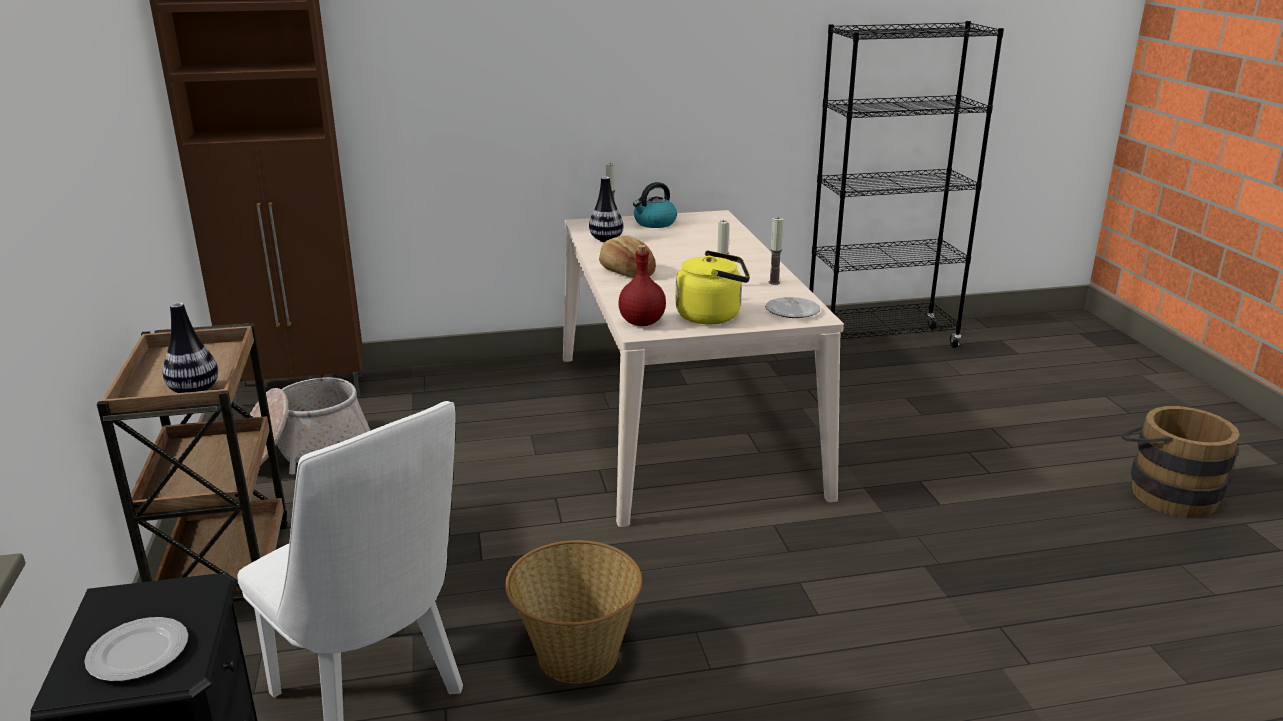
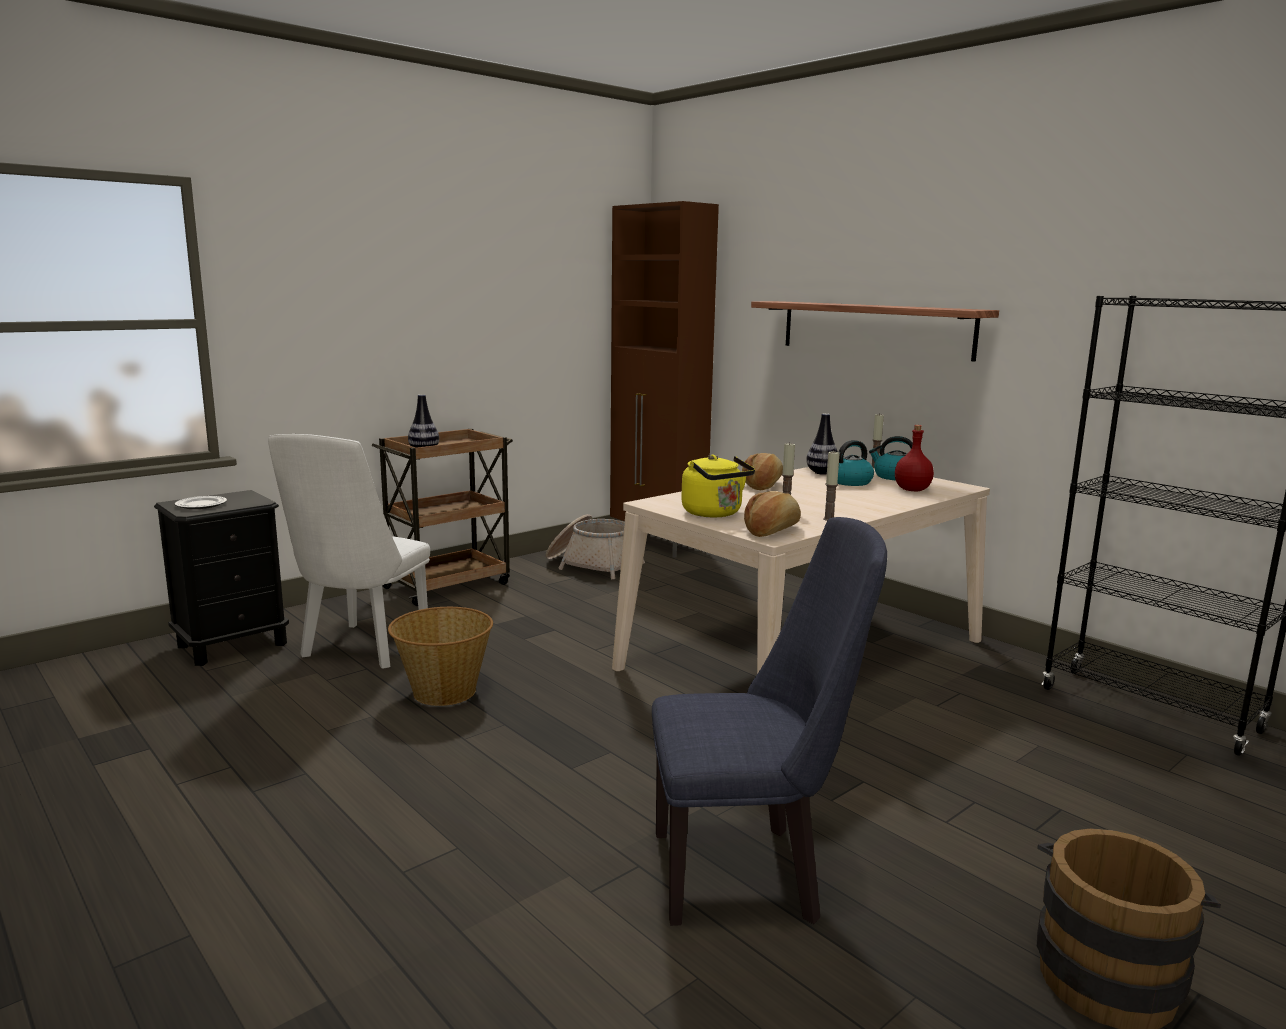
camera: 60 degrees right, 10 degrees down
red bottle [618,245,666,326] -> red bottle moved to [895,425,934,491]
plate [765,297,820,318] -> bread [744,491,801,537]
none -> blue chair [652,517,887,926]
none -> shelf [751,301,999,362]
none -> kettle [837,440,874,486]

